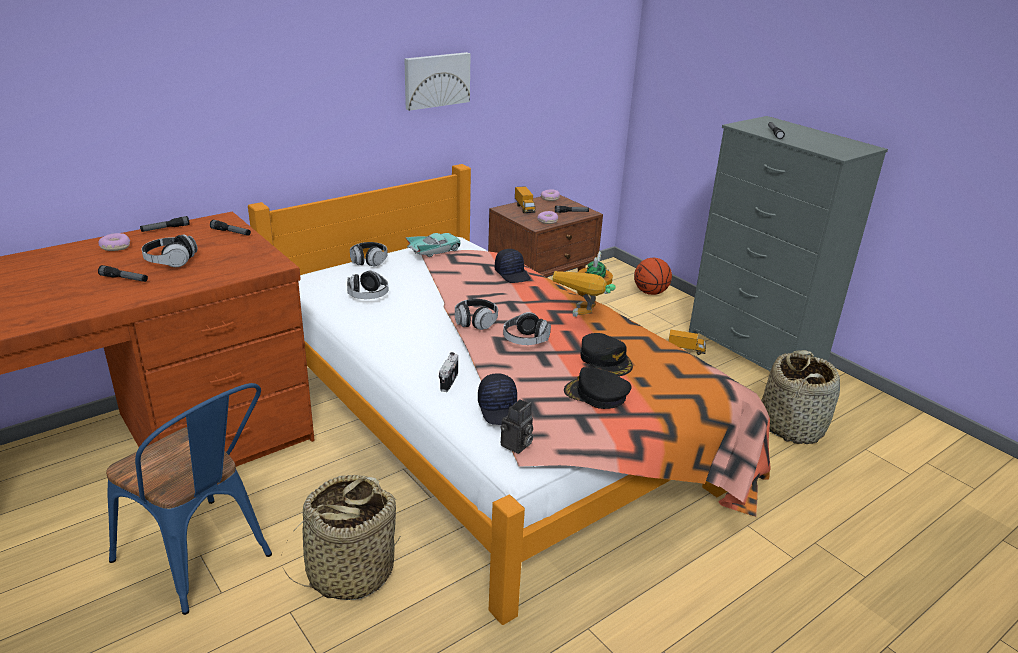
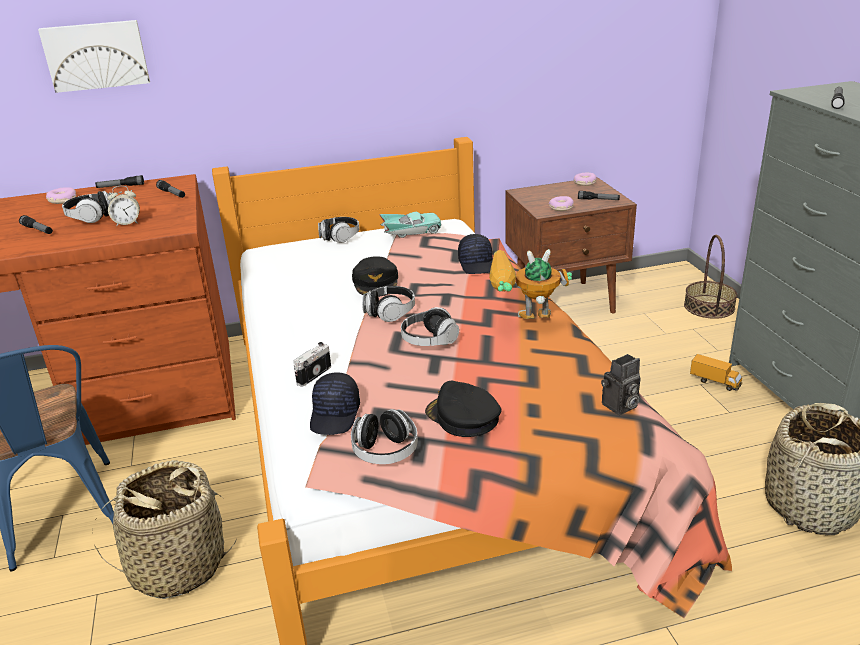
camera: 25 degrees right, 0 degrees up
headphones [347,271,388,299] -> headphones moved to [351,409,418,464]
picture [404,52,471,111] -> picture moved to [38,20,150,93]
camera [500,399,533,454] -> camera moved to [601,354,640,415]
toy truck [515,186,535,213] -> none
toy robot [553,252,616,317] -> toy robot turned 45 degrees clockwise [489,249,572,319]
black cap [580,333,633,376] -> black cap moved to [352,256,398,297]
basketball [634,258,672,295] -> basket [684,235,737,319]
none -> alarm clock [108,186,140,227]

